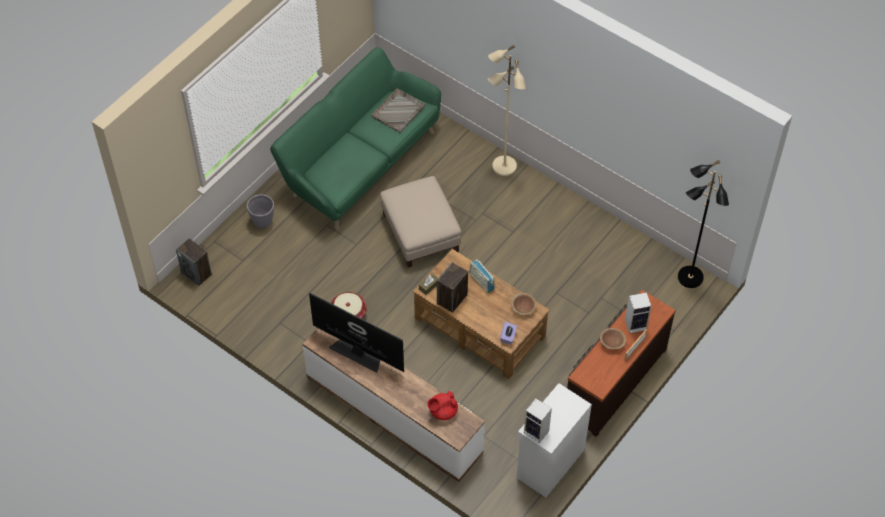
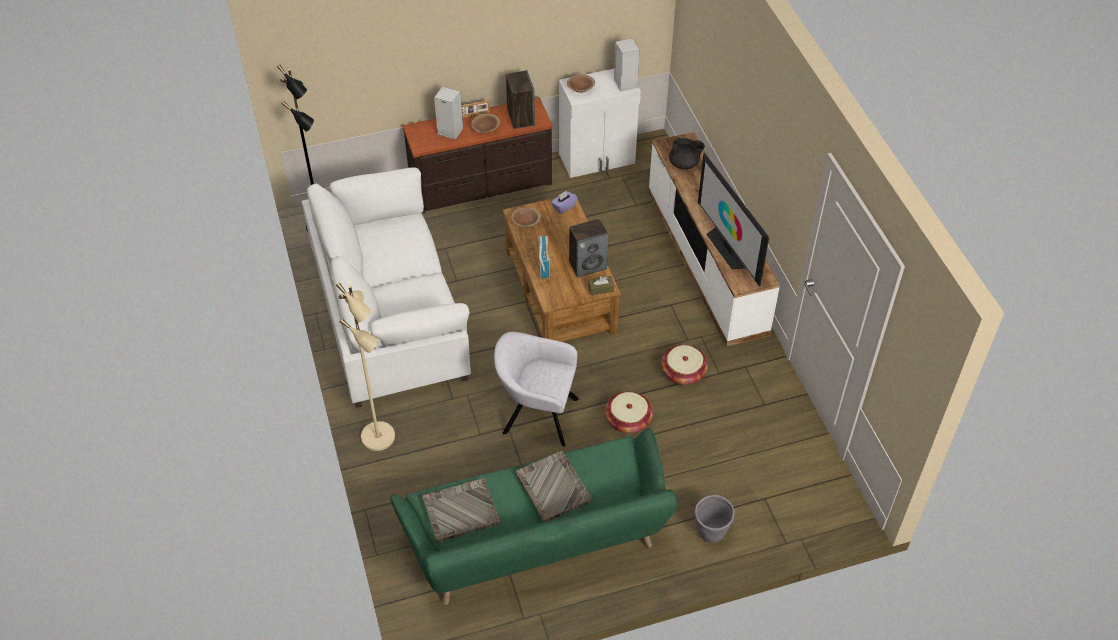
camera: 145 degrees left, 5 degrees down
speaker [176,238,212,286] -> speaker moved to [506,70,535,129]
beige ottoman [380,176,461,268] -> grey armchair [494,332,579,447]
red teapot [427,391,458,420] -> black teapot [669,138,705,169]
none -> white sofa [302,167,471,408]
none -> grey tray [515,451,592,522]
none -> brown bowl [567,74,595,93]
none -> basket [605,391,653,434]

